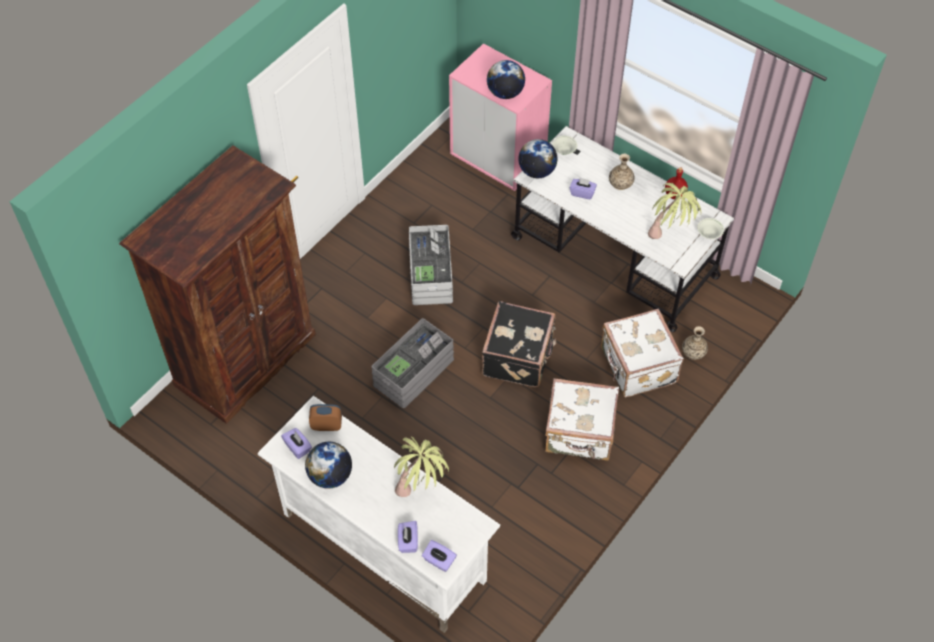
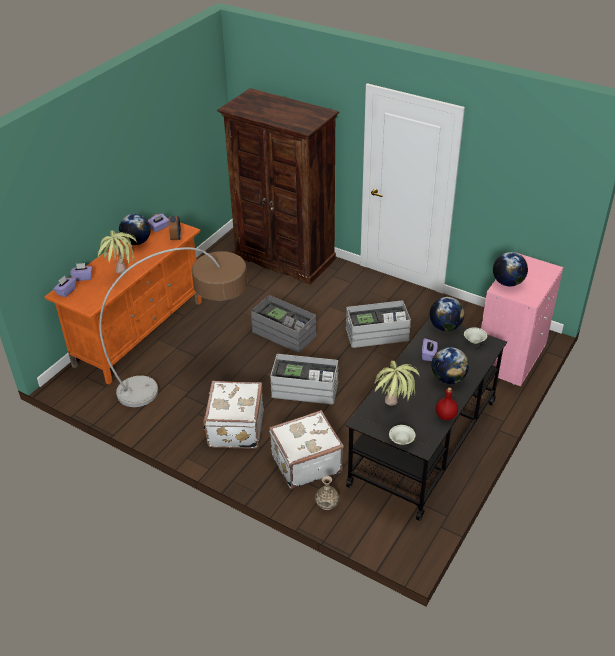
camera: 85 degrees right, 15 degrees down
white dresser [258,396,500,633] -> orange dresser [44,214,202,384]
black suitcase [482,301,556,387] -> grey storage box [270,354,338,405]
white desk [511,126,734,332] -> black desk [346,318,507,521]
vase [609,154,634,190] -> globe [431,347,469,384]
none -> floor lamp [99,247,247,407]

